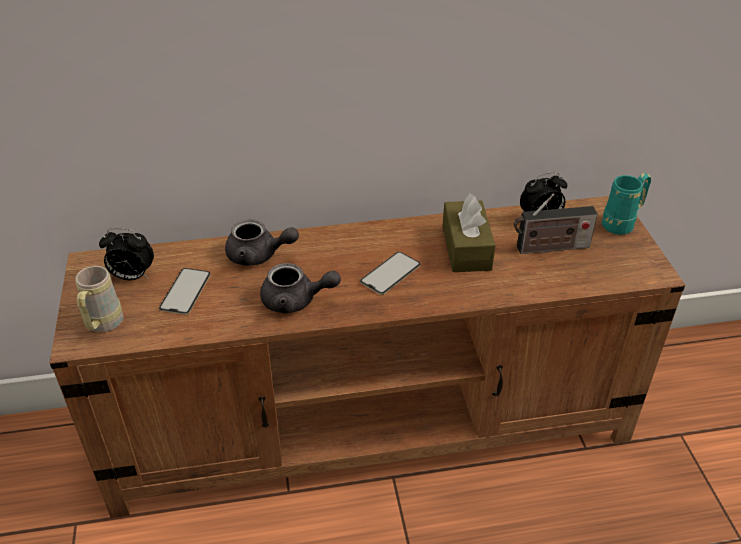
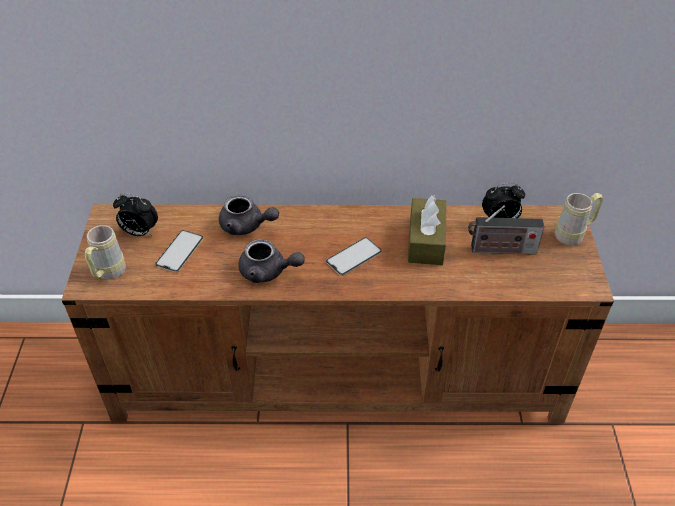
camera: 10 degrees right, 5 degrees up
turquoise mug [602,173,651,235] -> beige mug [555,193,603,245]

